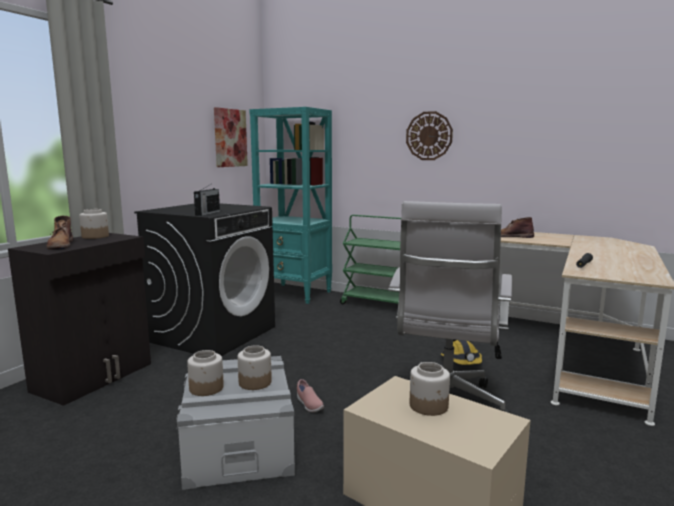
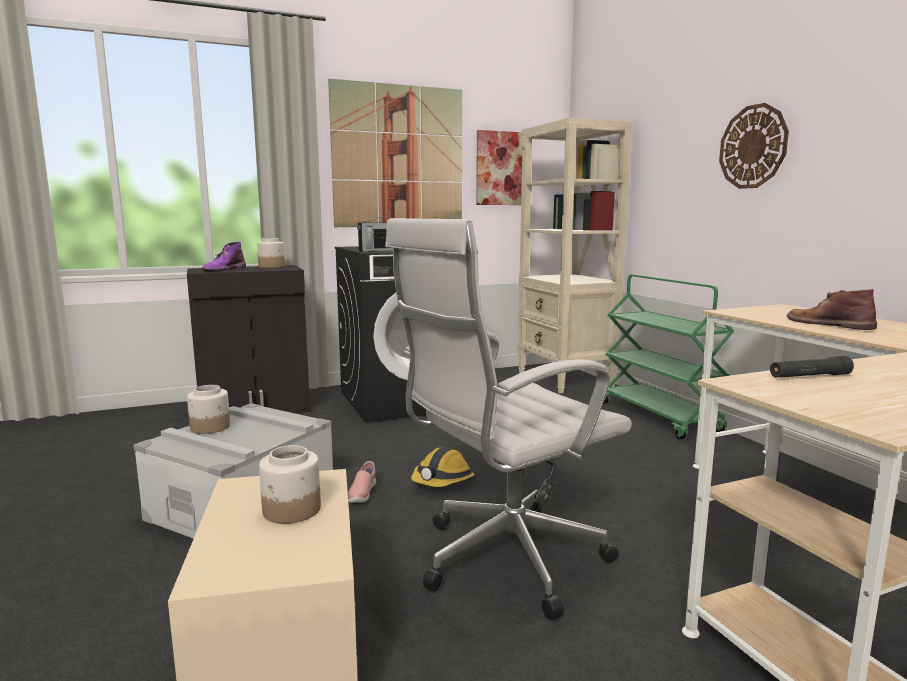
camera: 40 degrees right, 0 degrees up
brown boot [46,216,74,250] -> purple boot [202,242,246,272]
jar [238,345,272,390] -> none
turquoise bookcase [249,107,332,304] -> beige bookcase [517,117,632,394]
hard hat [441,340,482,365] -> hard hat moved to [411,447,474,487]
none -> picture [328,79,462,227]

